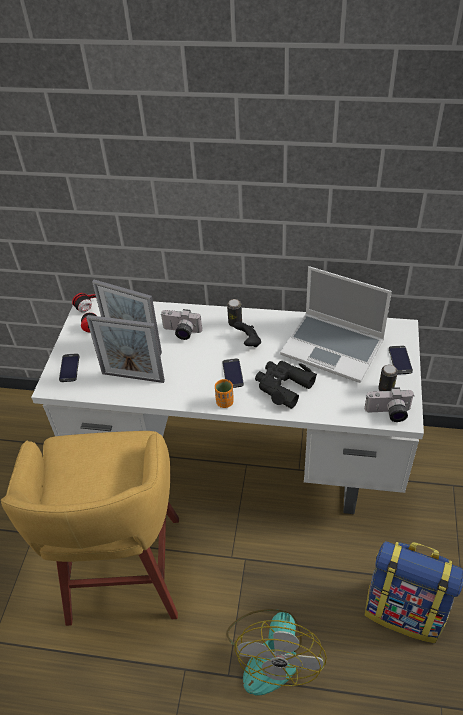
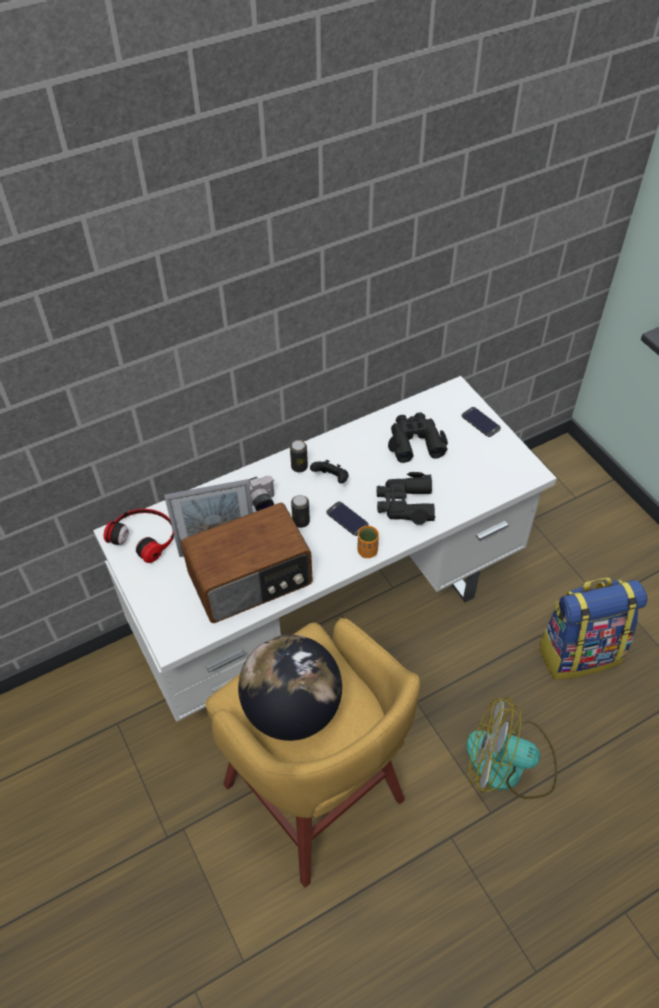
camera: 40 degrees left, 5 degrees up
phone [59,353,79,382] -> none
picture frame [86,315,165,383] -> radio [181,503,313,623]
fan [226,609,327,696] -> fan turned 135 degrees clockwise [466,697,557,799]
laptop [280,266,392,383] -> black binoculars [388,412,448,463]
camera [365,387,415,422] -> none
can [378,365,398,391] -> can moved to [291,495,310,528]
none -> globe [238,635,342,741]

